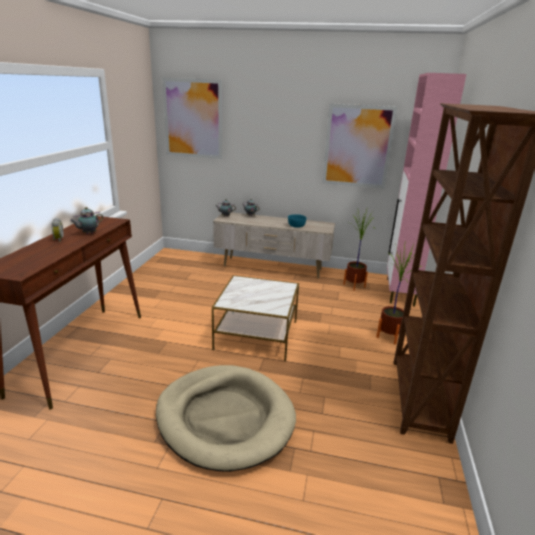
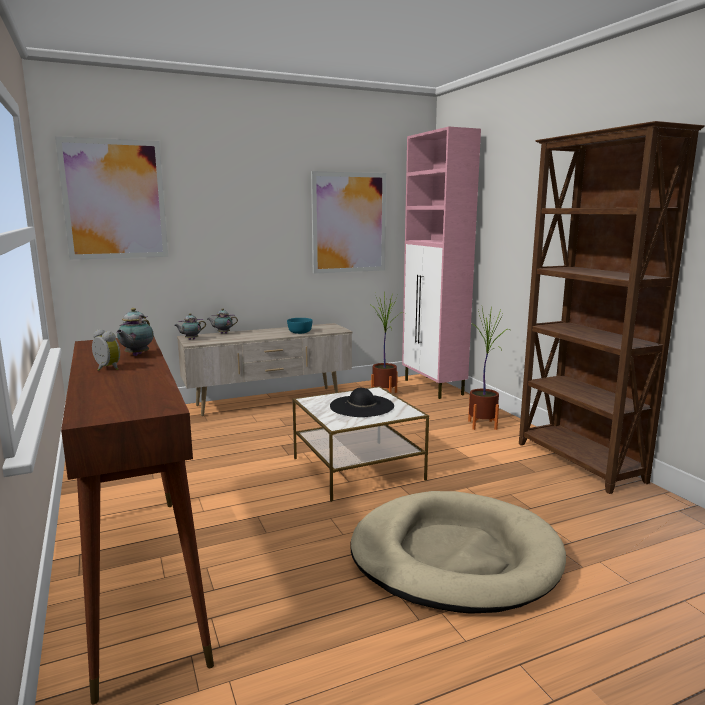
camera: 35 degrees left, 10 degrees down
none -> black hat [330,388,394,417]

